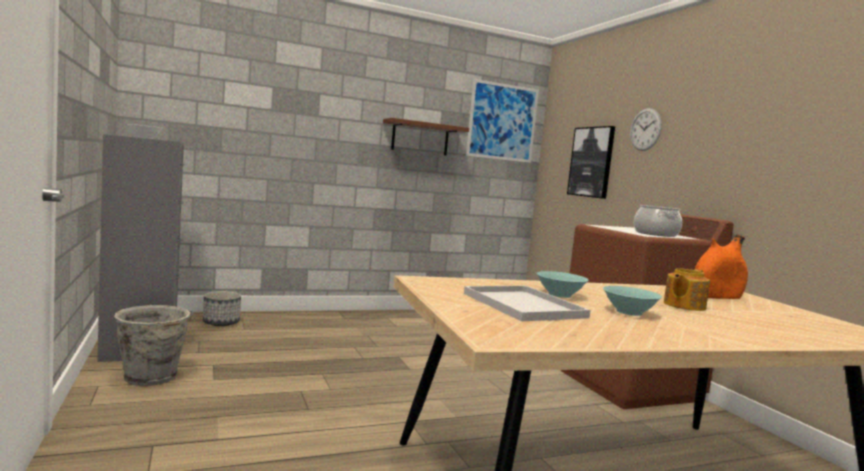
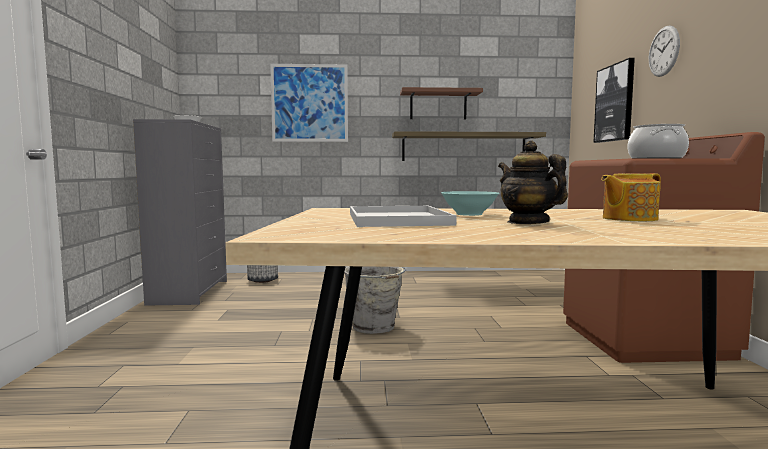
camera: 20 degrees right, 0 degrees up
grey bucket [114,305,193,386] -> grey bucket moved to [344,266,406,334]
picture [466,79,539,163] -> picture moved to [270,64,348,142]
turquoise bowl [603,286,662,316] -> teapot [498,141,568,224]
orange vase [695,234,748,299] -> none
none -> shelf [392,131,546,161]

